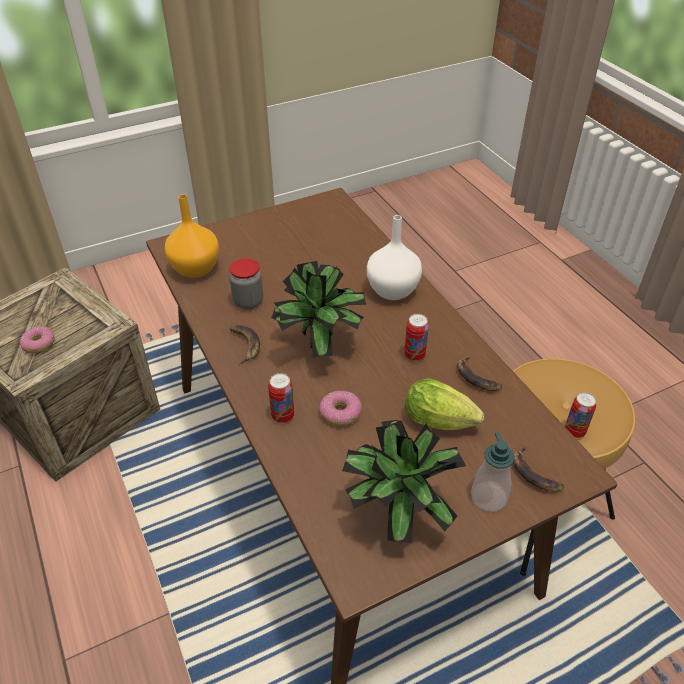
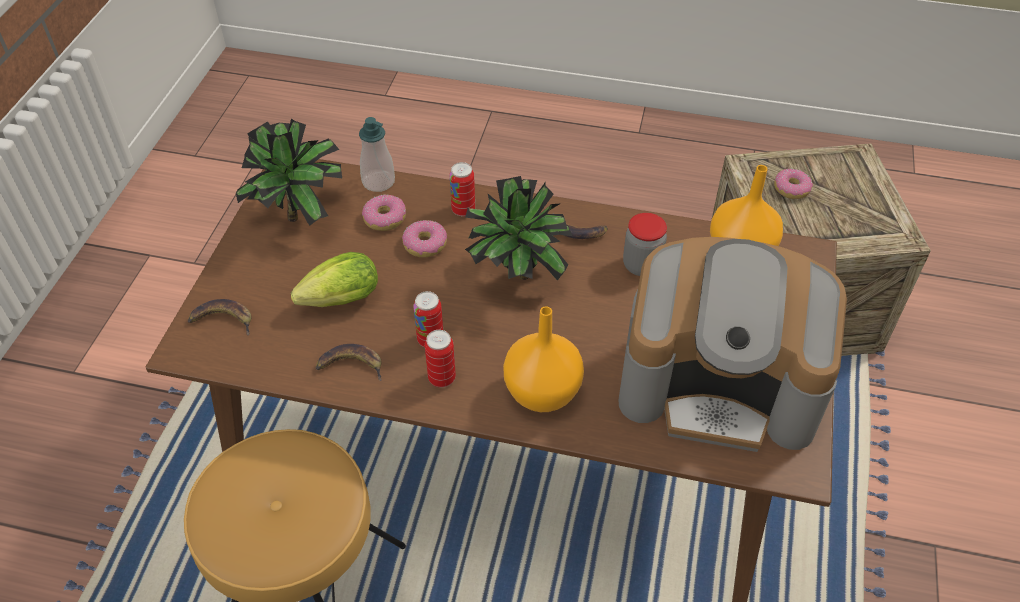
camera: 130 degrees right, 5 degrees up
white vase [367,215,422,300] -> orange vase [503,306,584,412]
soap dispenser [471,432,514,512] -> soap dispenser moved to [359,117,395,192]
can [565,392,596,438] -> can moved to [425,330,456,387]
none -> donut [362,194,406,231]
none -> coffee machine [618,237,847,452]

